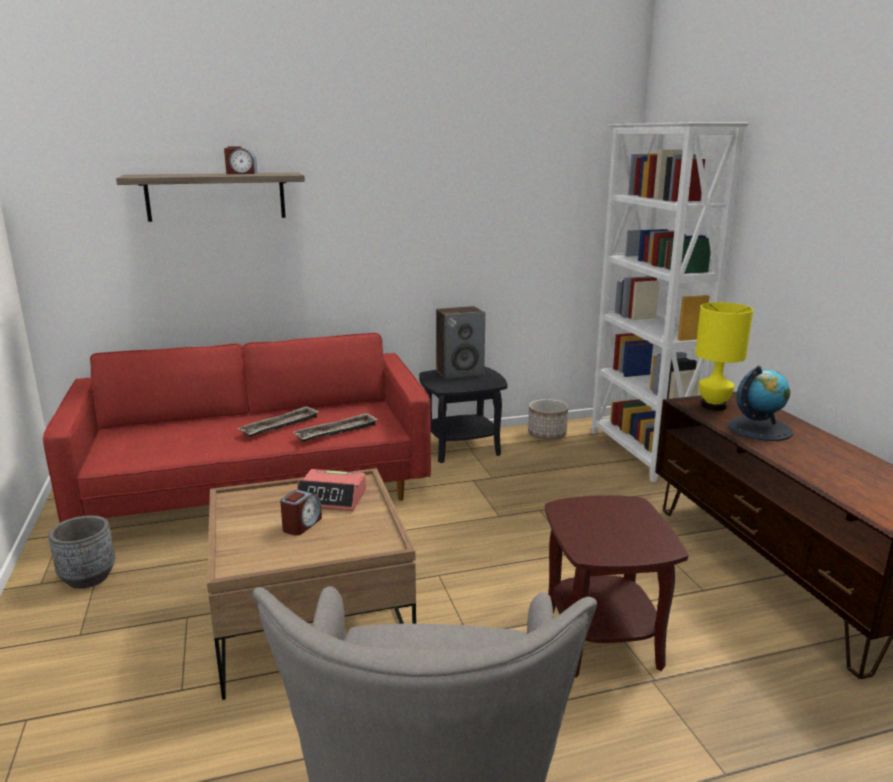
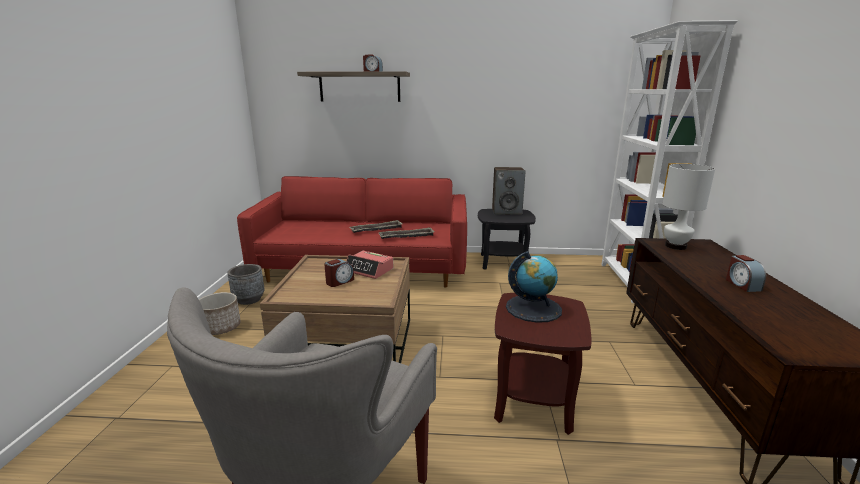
camera: 20 degrees right, 0 degrees up
planter [528,399,568,440] -> planter moved to [199,292,241,335]
yellow table lamp [695,302,753,411] -> white table lamp [663,164,715,250]
globe [728,365,793,441] -> globe moved to [506,251,562,323]
none -> alarm clock [726,255,766,292]

